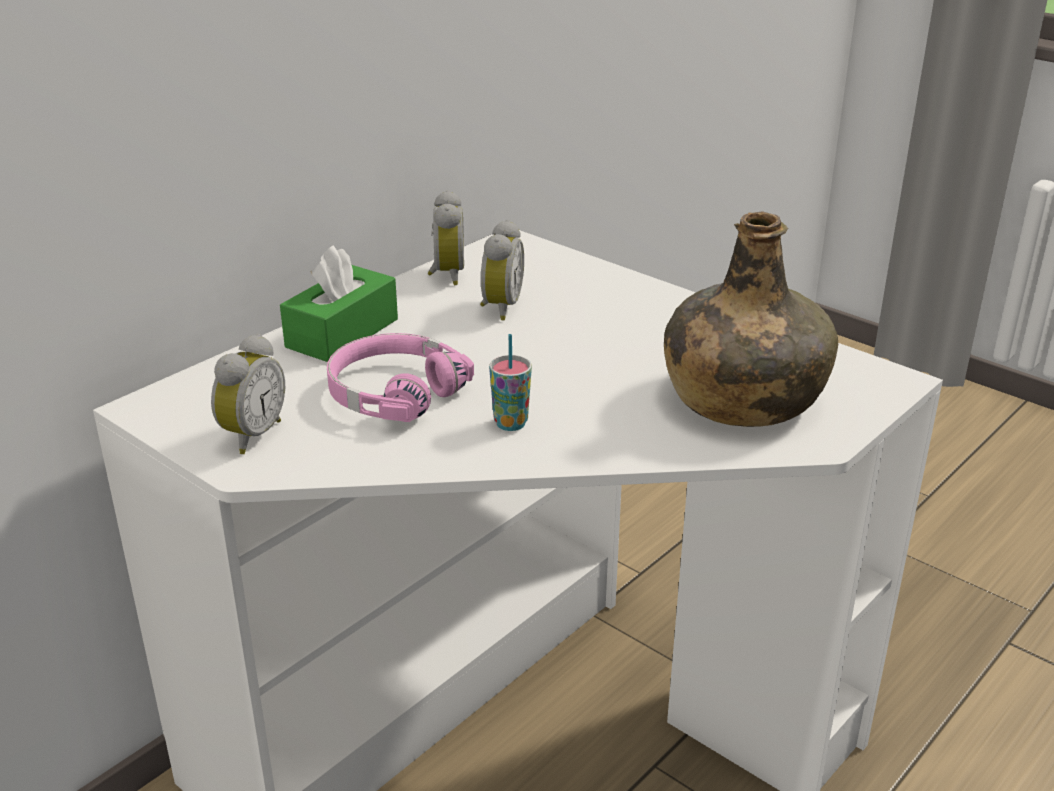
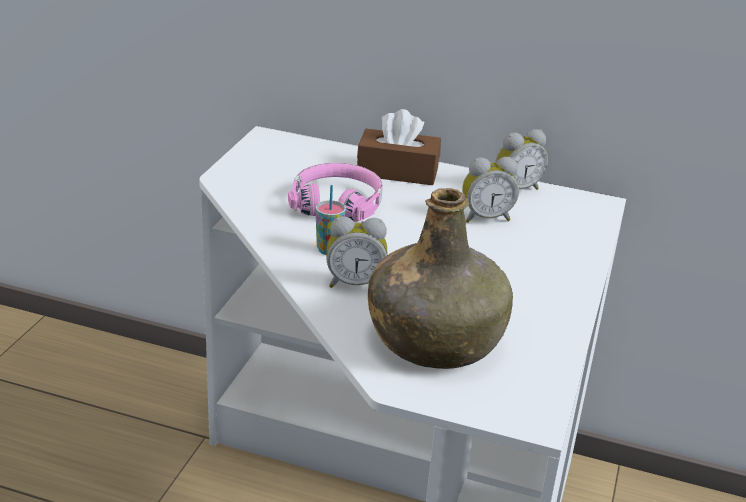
camera: 65 degrees right, 0 degrees up
alarm clock [211,334,285,454] -> alarm clock moved to [326,216,387,288]
green tissue box [280,245,398,362] -> brown tissue box [357,109,441,185]

